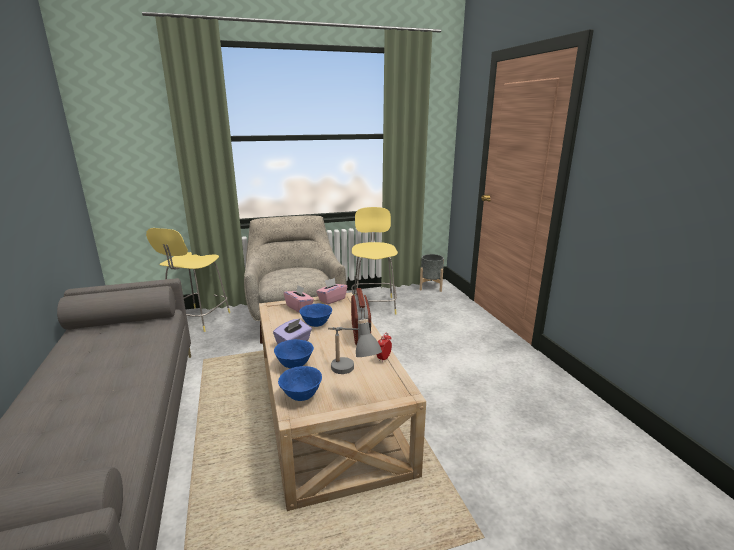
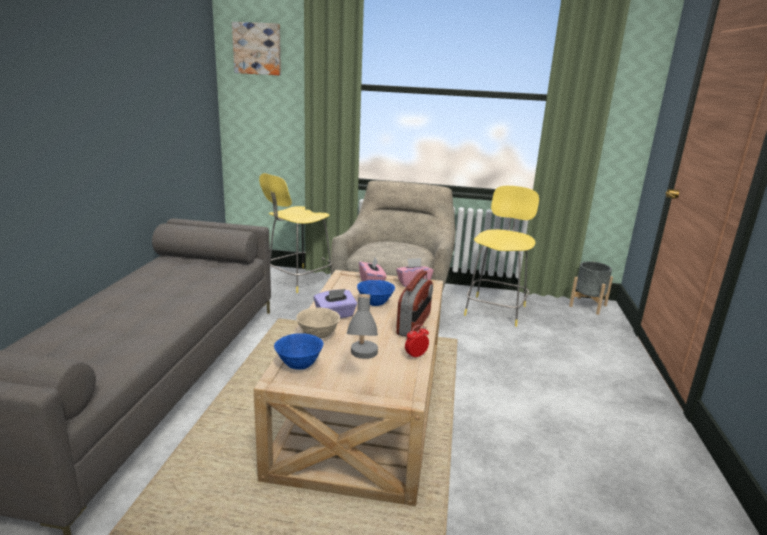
camera: 25 degrees right, 0 degrees up
blue bowl [274,339,314,369] -> beige bowl [296,307,340,339]
none -> picture [232,22,281,75]

